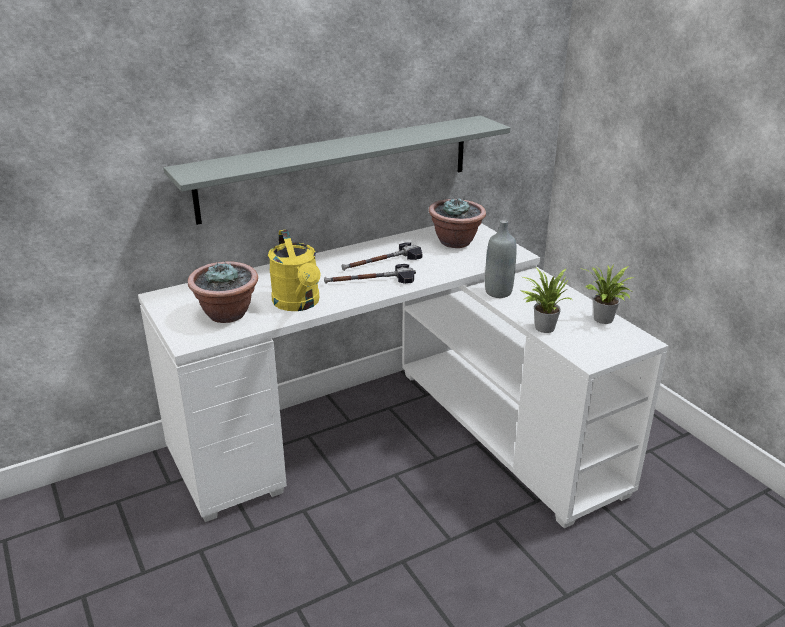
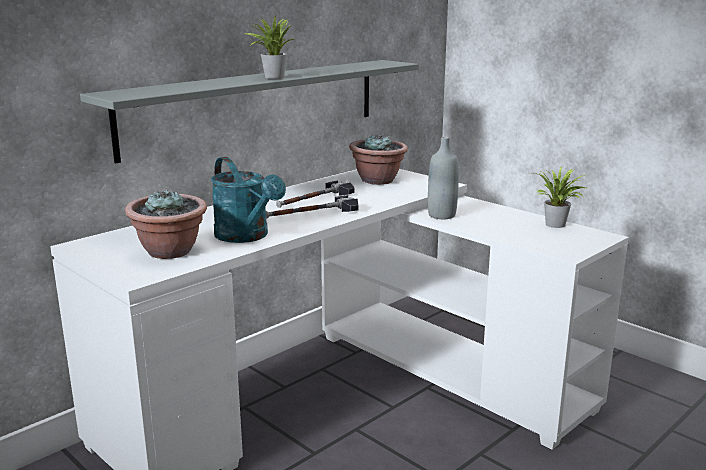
camera: 15 degrees left, 10 degrees down
yellow watering can [268,229,320,311] -> turquoise watering can [211,157,286,243]
potted plant [522,268,572,333] -> potted plant moved to [245,15,295,79]

